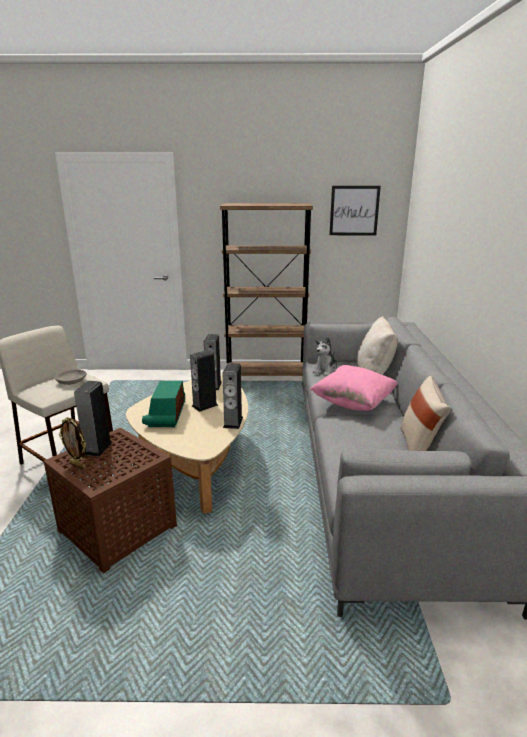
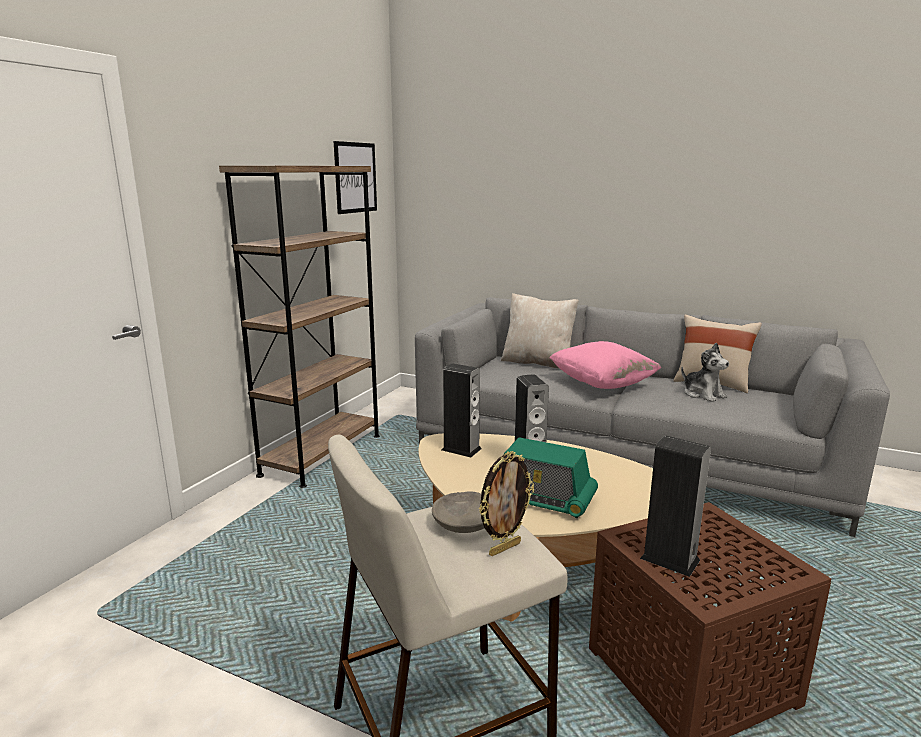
camera: 65 degrees left, 5 degrees down
picture frame [59,417,86,468] -> picture frame moved to [479,451,534,556]
speaker [222,363,243,429] -> none
plush toy [313,337,337,376] -> plush toy moved to [681,342,729,402]

